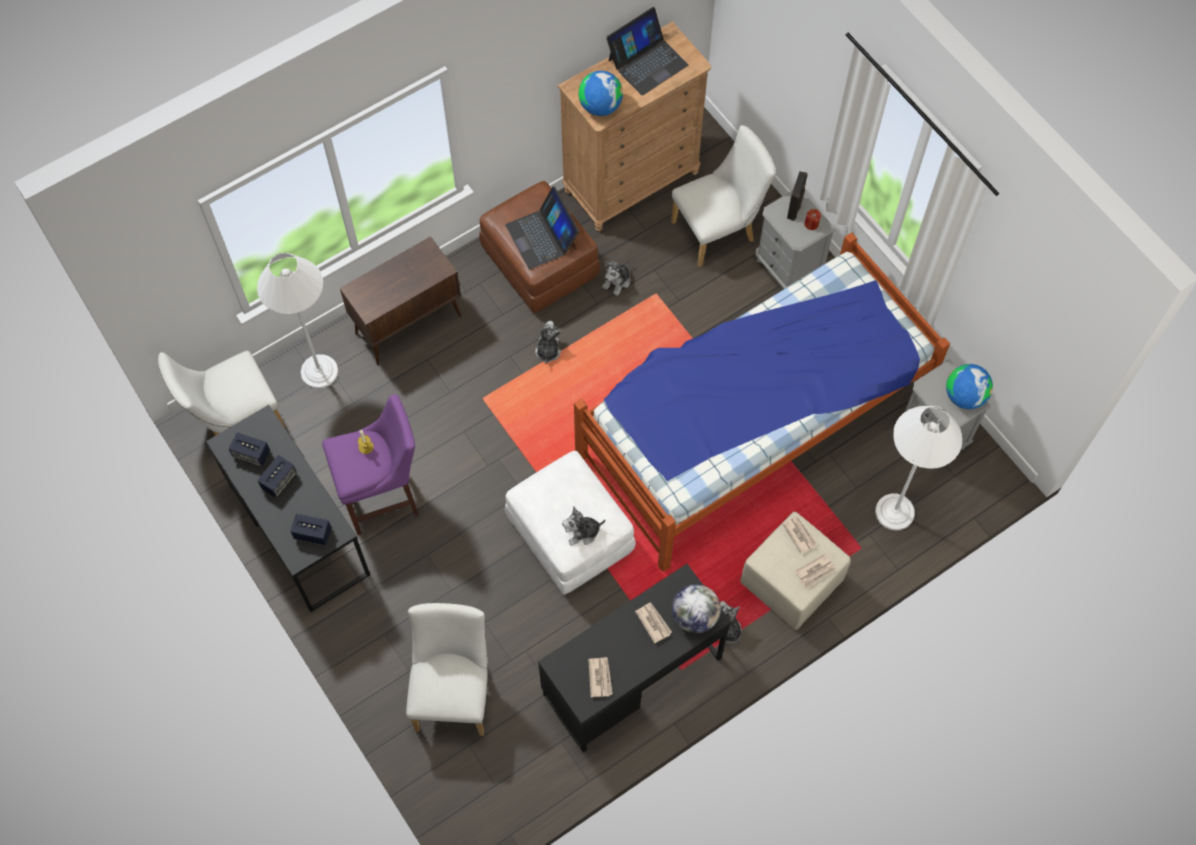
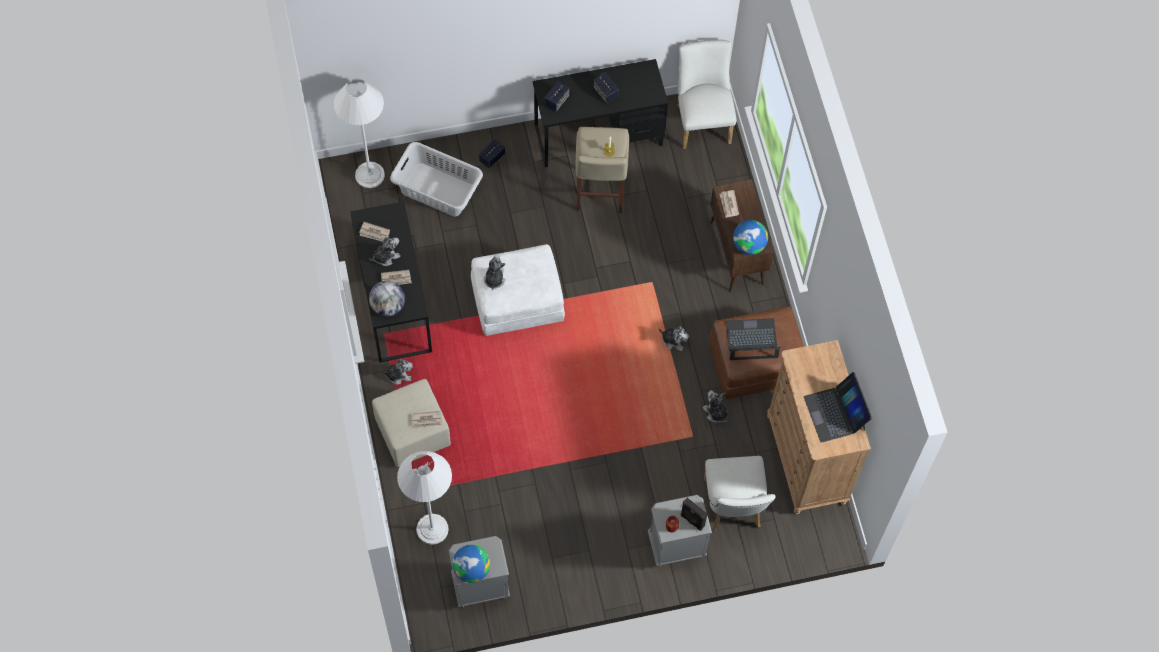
camera: 110 degrees right, 0 degrees up
speaker [228,432,270,467] -> speaker moved to [479,139,505,169]
white floor lamp [257,253,339,389] -> white floor lamp moved to [334,79,385,188]
purple stool [322,394,419,535] -> beige stool [576,127,629,213]
white chair [406,603,488,736] -> grey laundry basket [390,142,483,217]
bed [574,233,950,572] -> none
globe [578,71,623,116] -> globe moved to [733,220,768,255]
newspaper [794,554,836,588] -> newspaper moved to [719,190,739,218]
none -> plush toy [369,237,400,266]

